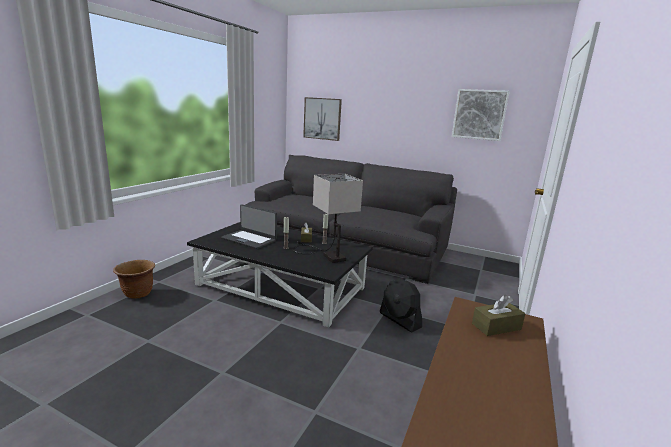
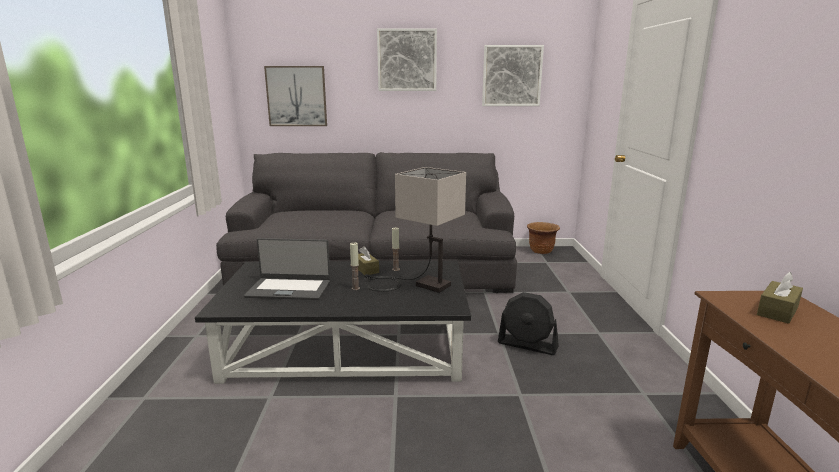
camera: 25 degrees left, 0 degrees up
brown planter [113,260,155,299] -> brown planter moved to [527,222,560,254]
none -> picture [377,28,437,91]

